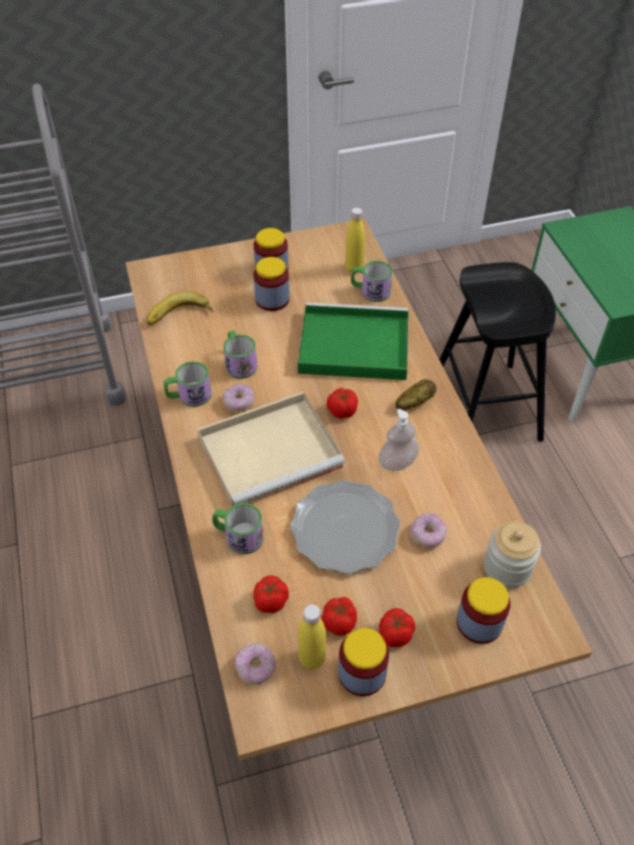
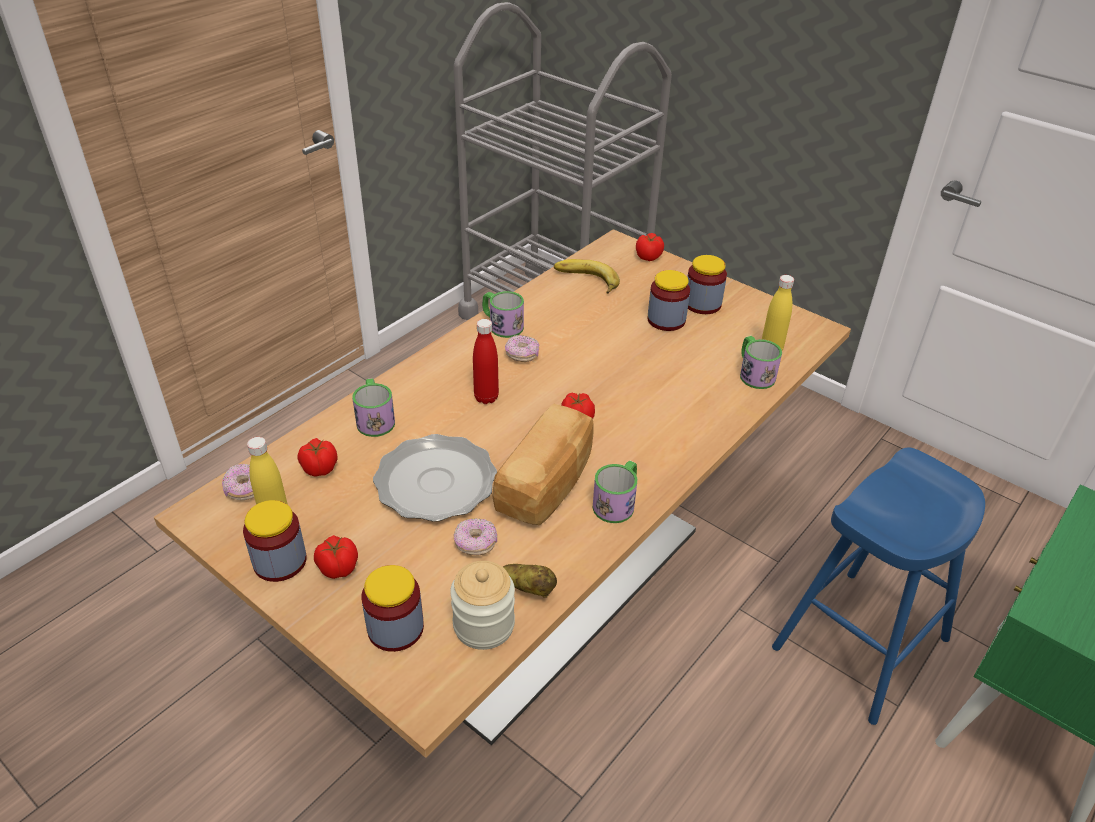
camera: 55 degrees right, 10 degrees down
beige tray [197,391,345,506] -> red bottle [473,319,499,404]
mug [223,330,257,379] -> mug moved to [593,460,637,523]
green tray [297,302,409,380] -> none
tomato [321,597,357,636] -> tomato moved to [636,233,664,261]
soap dispenser [378,409,419,471] -> bread [492,403,593,525]
potato [396,379,436,411] -> potato moved to [503,564,557,598]
black stool [439,262,556,442] -> blue stool [772,447,985,725]

